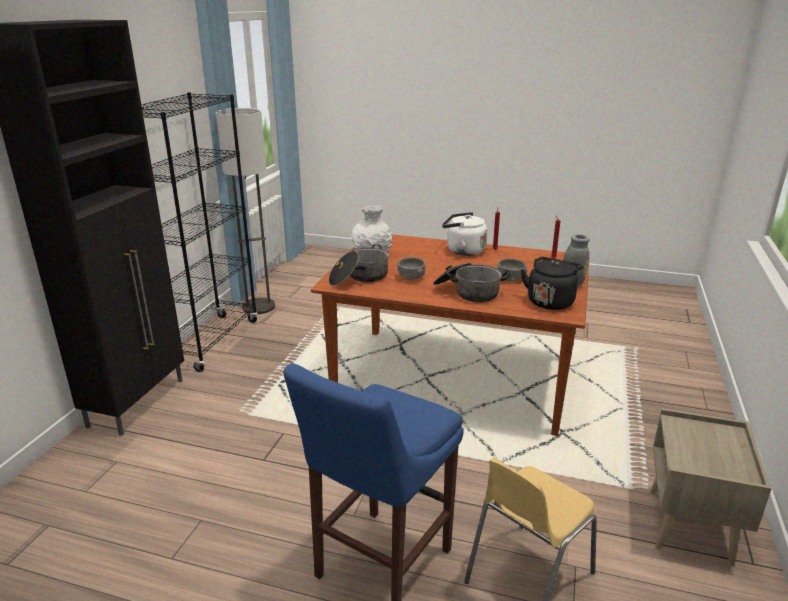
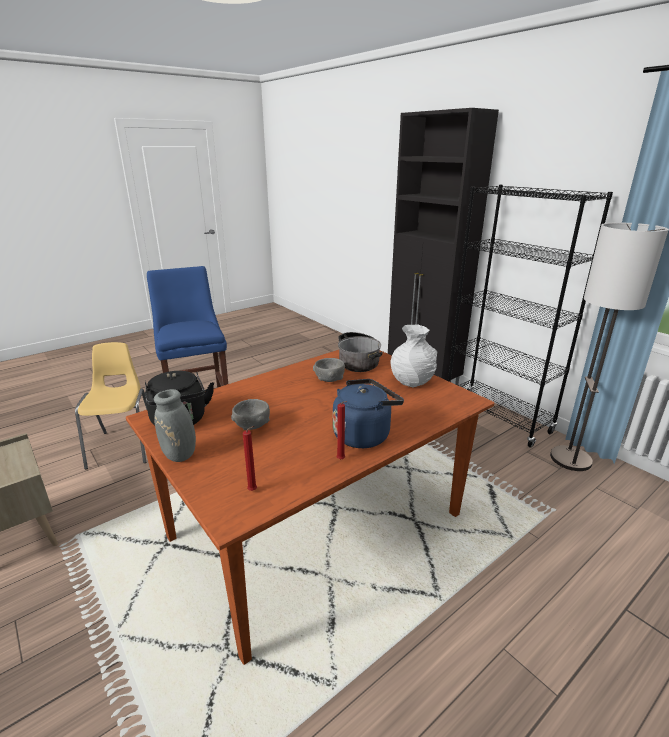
camera: 125 degrees right, 0 degrees up
cooking pot [433,263,510,303] -> none
white kettle [442,212,487,256] -> blue kettle [333,379,404,448]

